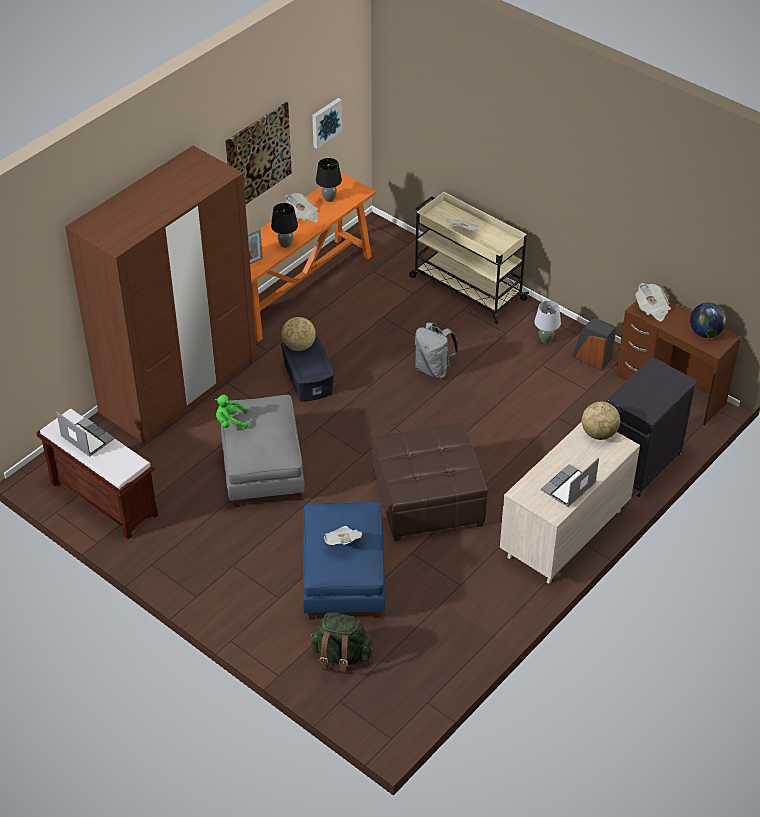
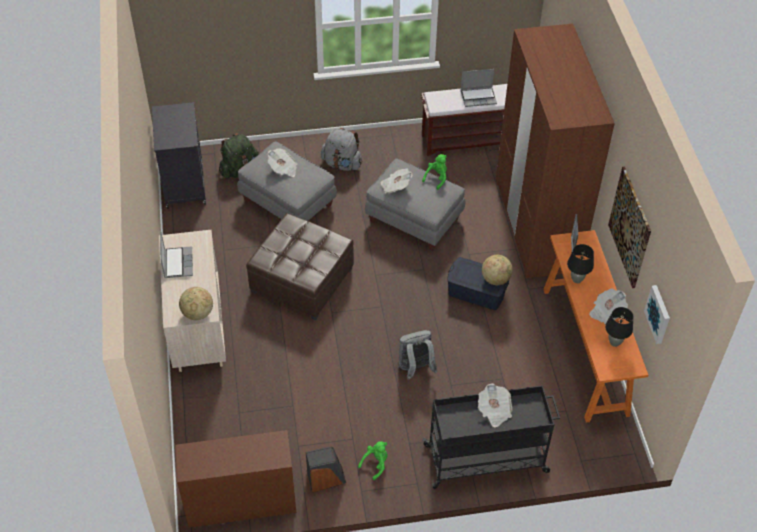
camera: 130 degrees right, 5 degrees up
blue ottoman [303,502,385,620] -> grey ottoman [237,141,337,221]
beige cart [409,192,529,324] -> black cart [423,385,560,489]
grey table lamp [534,301,561,343] -> green plush toy [358,441,388,480]
black cabinet [607,357,698,497] -> black cabinet moved to [152,102,206,209]
newspaper [635,283,671,321] -> newspaper moved to [381,168,412,194]
globe [690,302,726,338] -> none
none -> grey backpack [321,128,362,171]

